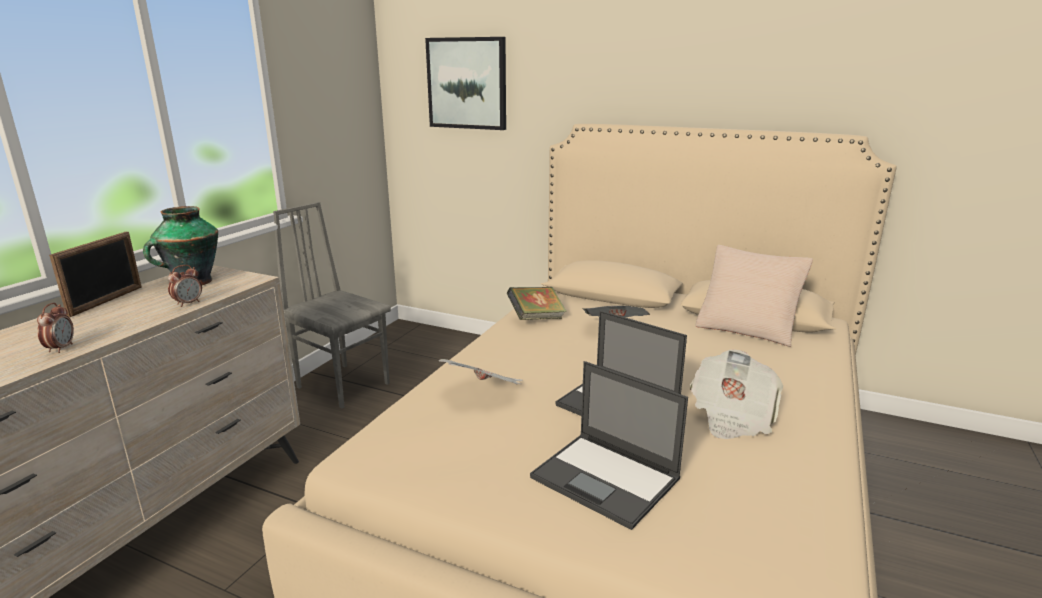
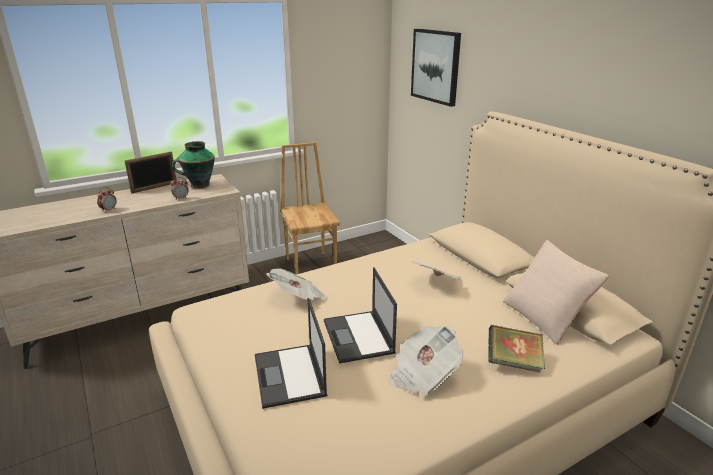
camera: 35 degrees right, 5 degrees up
grey chair [273,202,391,409] -> brown chair [280,142,340,275]
book [507,287,567,320] -> book moved to [488,325,545,372]

